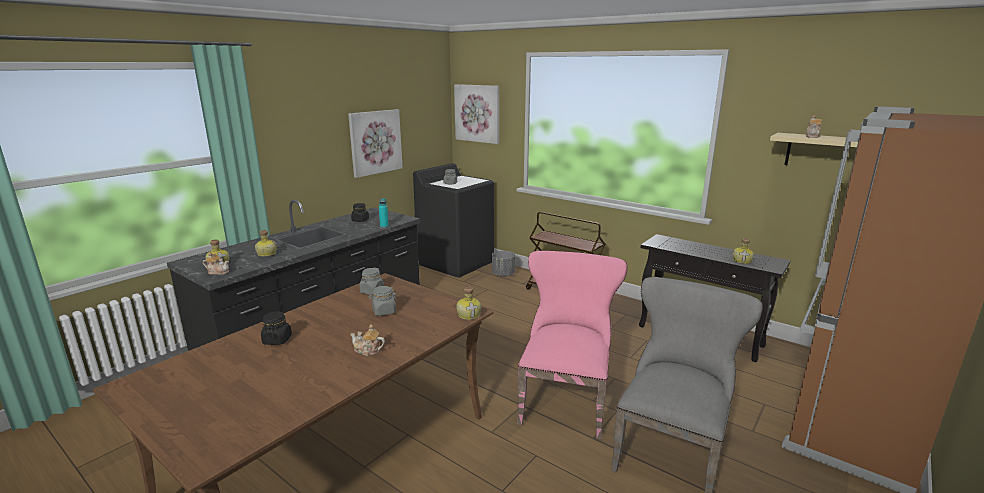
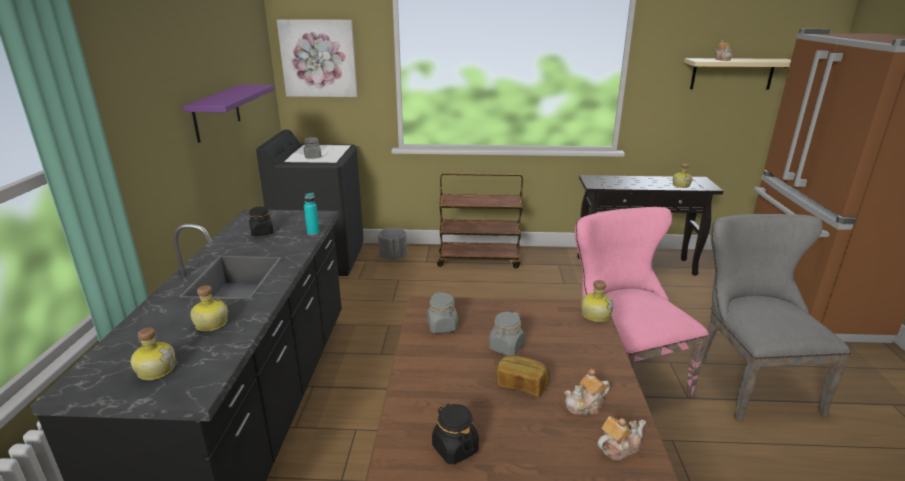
camera: 35 degrees left, 5 degrees up
teapot [203,252,229,275] -> teapot moved to [597,416,646,460]
picture [348,109,403,178] -> purple shelf [183,85,274,143]
none -> bread [497,355,550,396]

